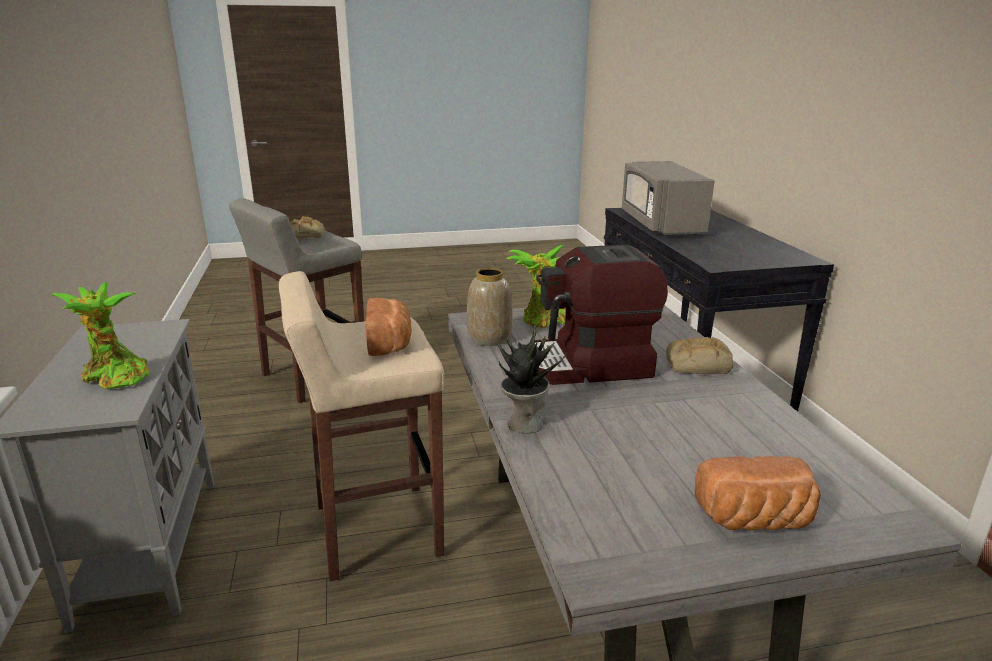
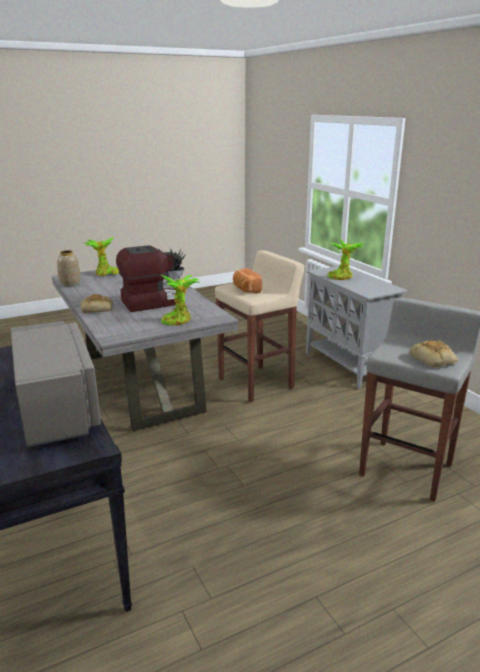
camera: 165 degrees right, 0 degrees up
vase [467,268,513,346] -> vase moved to [57,250,81,287]
bread [695,456,821,530] -> potted plant [84,237,119,277]

